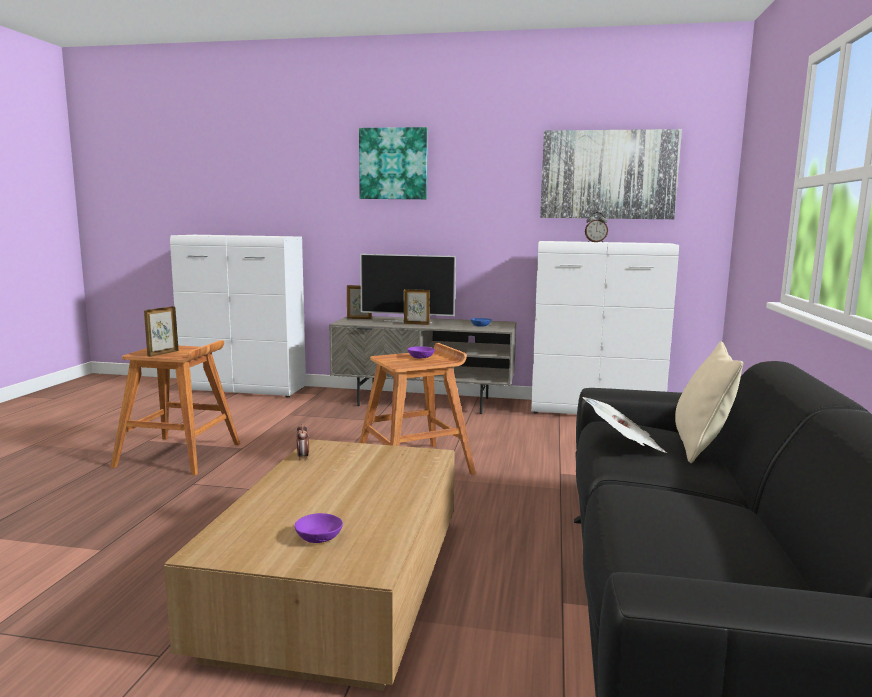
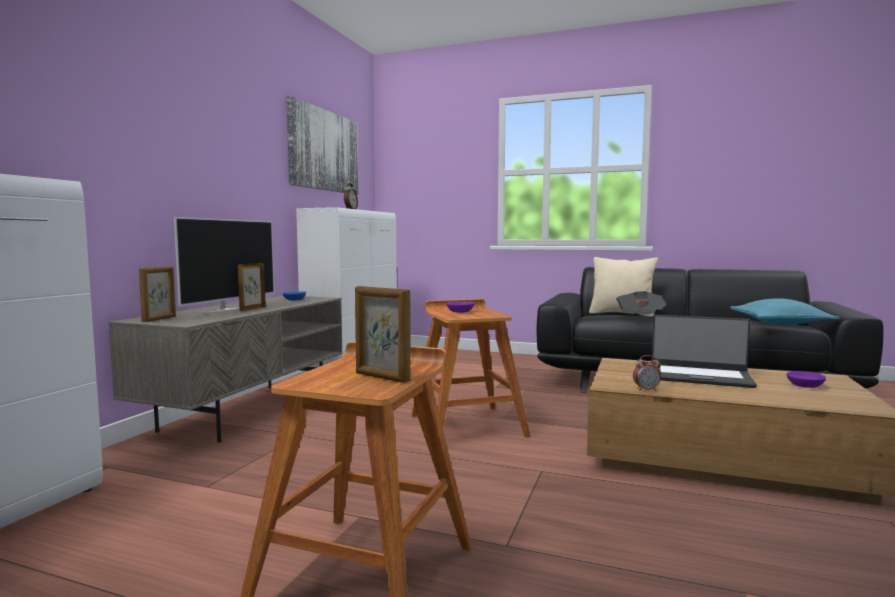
camera: 80 degrees left, 5 degrees down
picture [359,127,427,199] -> none
none -> laptop [652,315,757,388]
none -> turquoise pillow [730,298,840,325]

